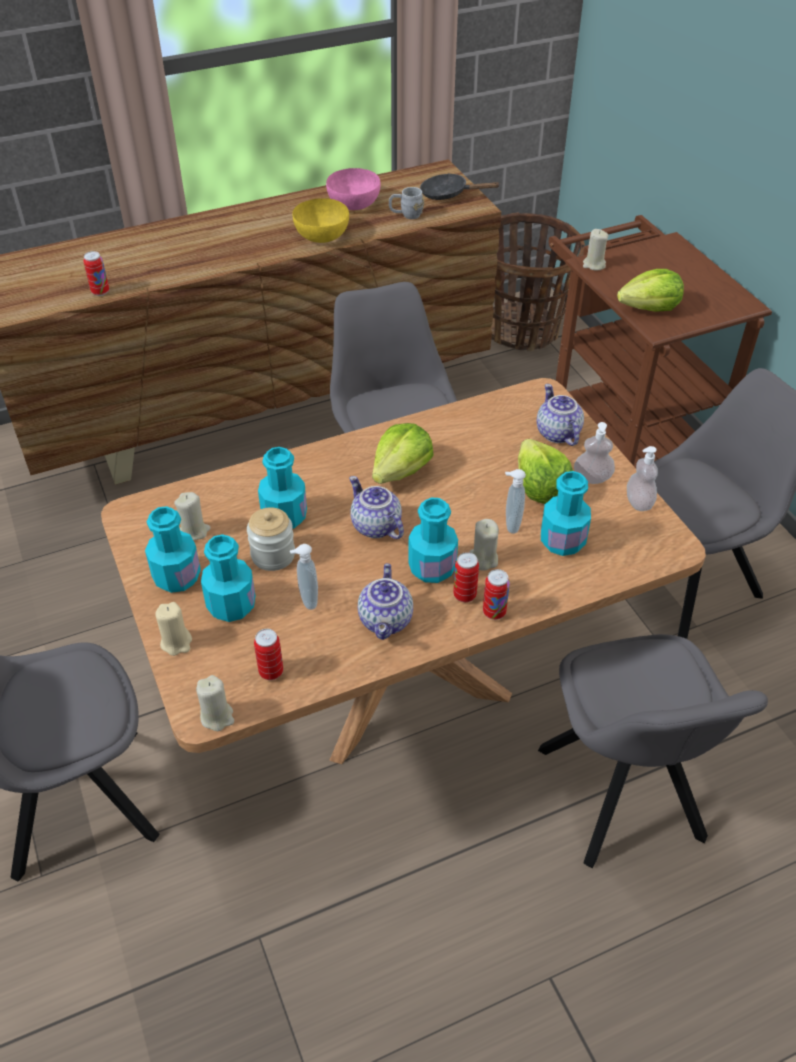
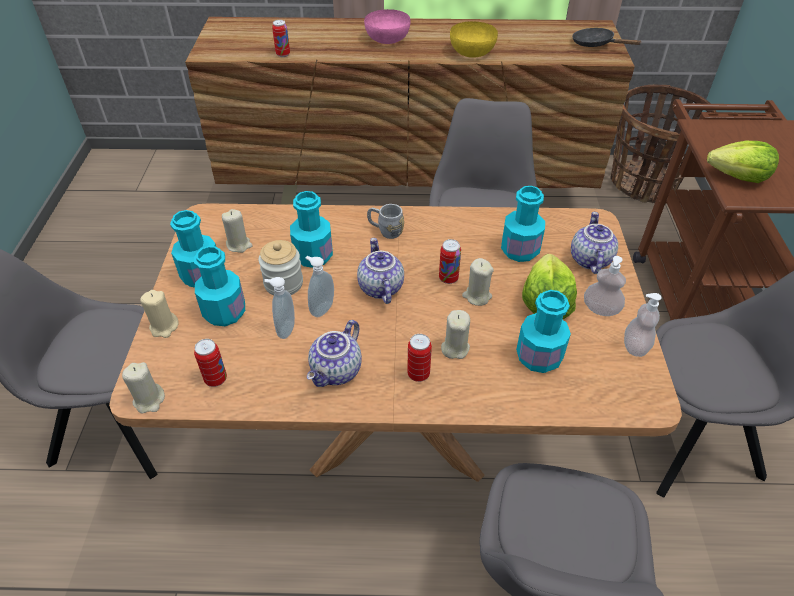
camera: 25 degrees right, 0 degrees up
pink bowl [326,168,381,210] -> pink bowl moved to [364,9,410,44]
lettuce [372,423,434,484] -> none
grey mug [389,187,424,219] -> grey mug moved to [367,204,404,239]
turquoise bottle [408,498,458,583] -> turquoise bottle moved to [501,186,545,262]
can [483,569,510,620] -> can moved to [439,239,461,284]
soap dispenser [505,469,526,534] -> soap dispenser moved to [306,256,334,317]
beige candle [583,229,608,271] -> beige candle moved to [462,258,494,306]

